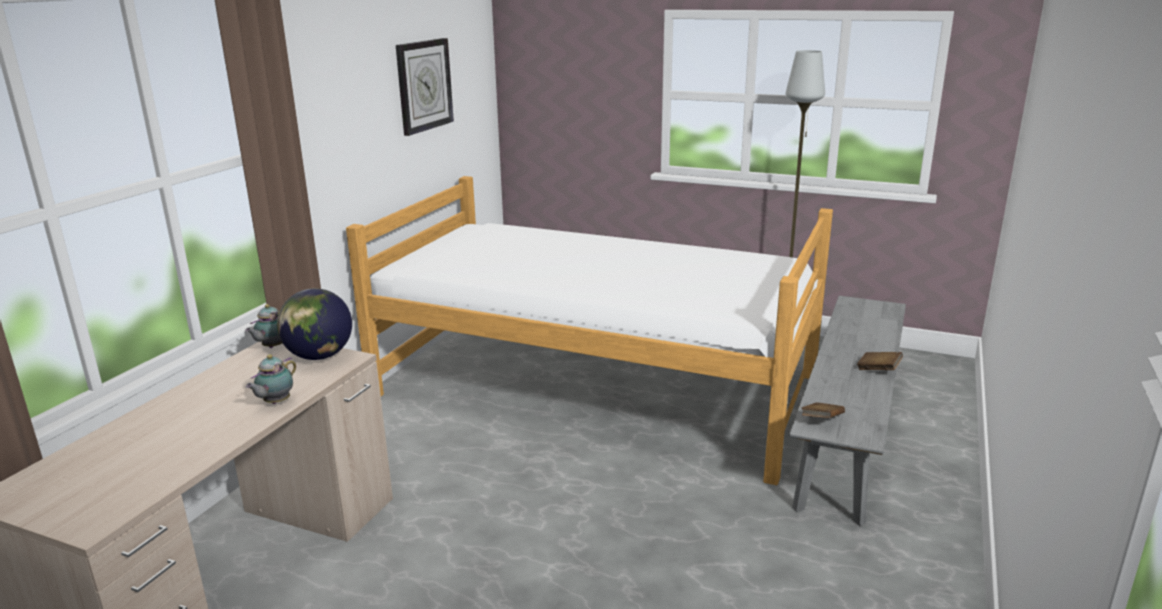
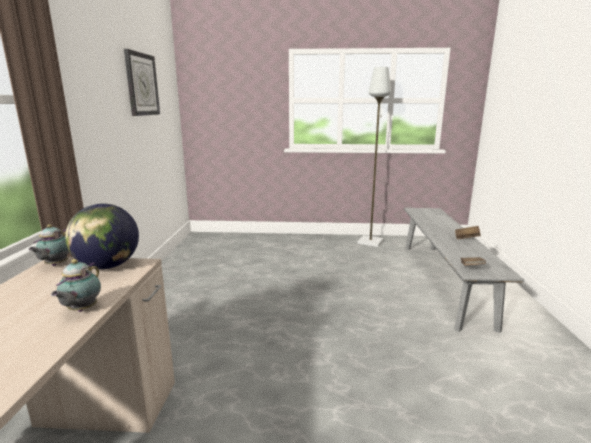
camera: 20 degrees left, 5 degrees down
bed [346,176,833,485] -> none

